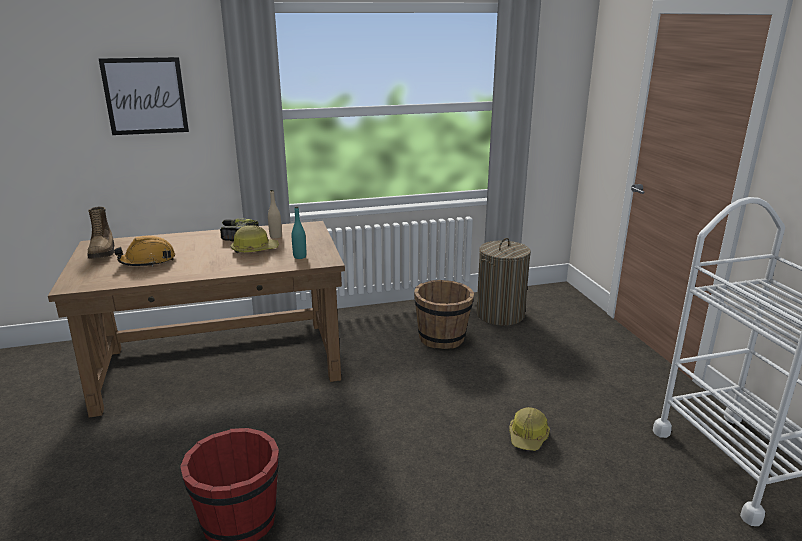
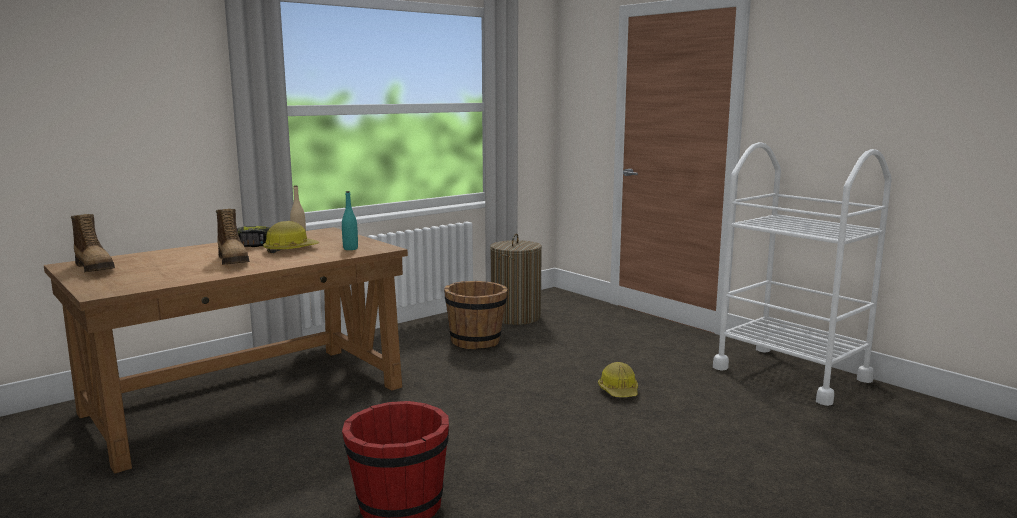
camera: 25 degrees left, 10 degrees down
picture [98,57,189,135] -> none
orange hard hat [114,236,175,267] -> none
none -> boot [216,209,250,265]

